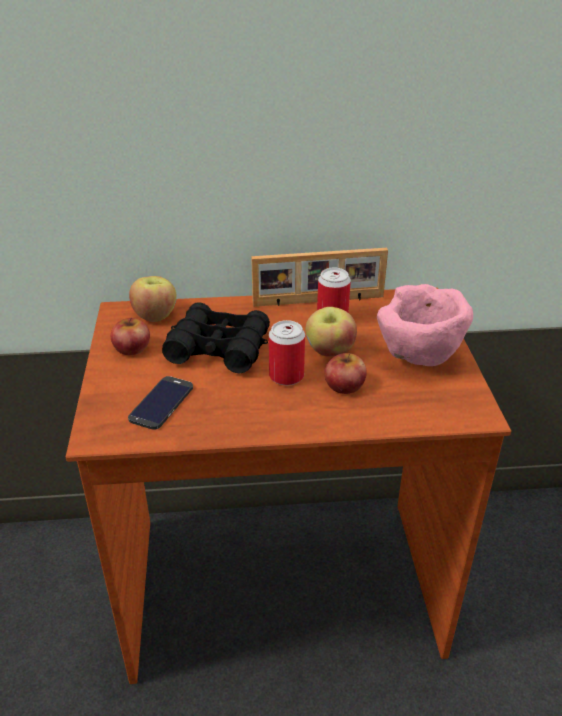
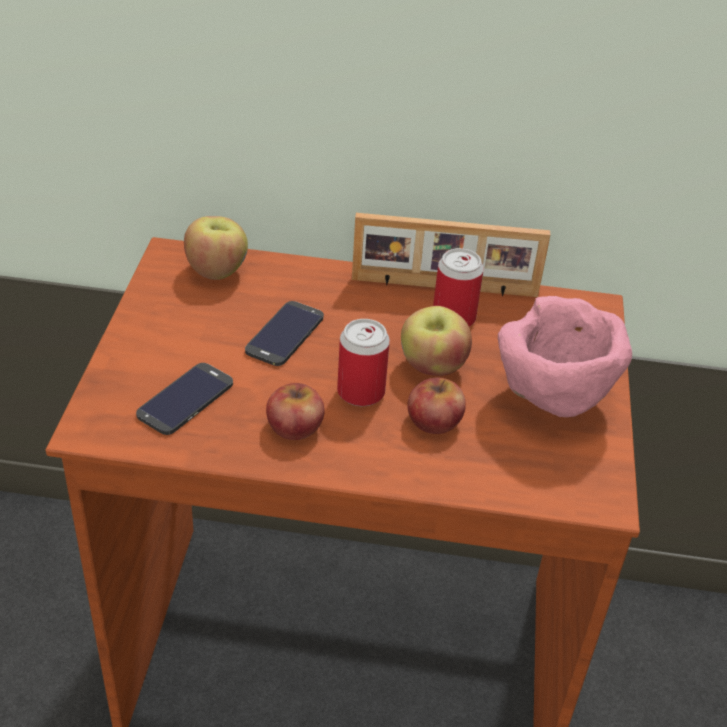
camera: 10 degrees right, 5 degrees up
apple [111,318,150,355] -> apple moved to [266,383,325,440]
black binoculars [162,302,270,374] -> phone [245,301,324,366]

